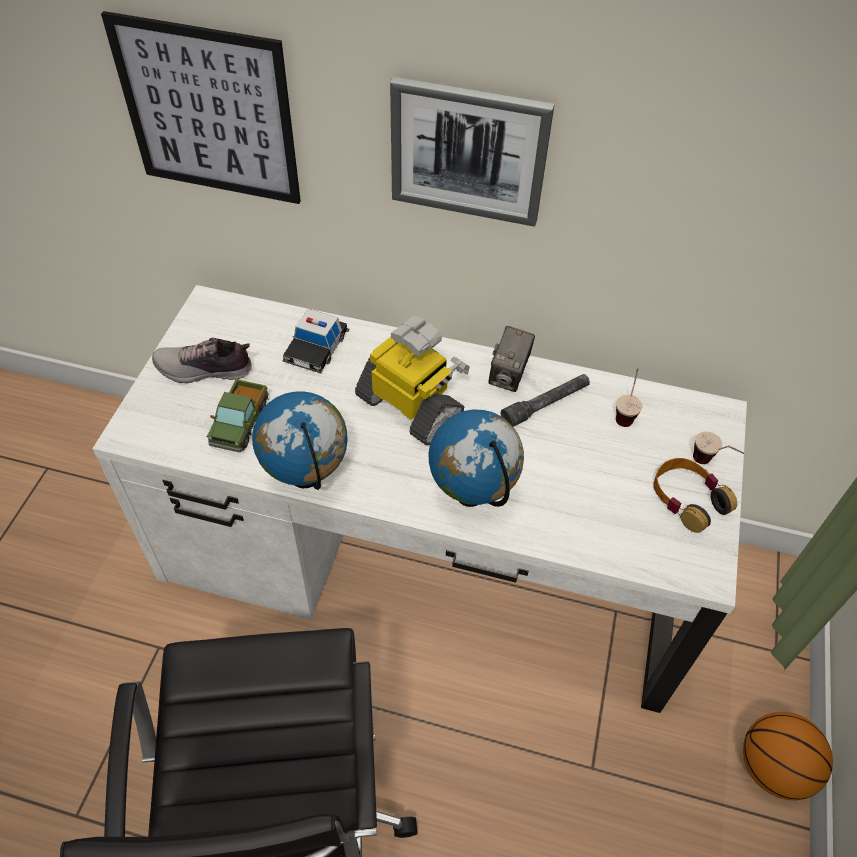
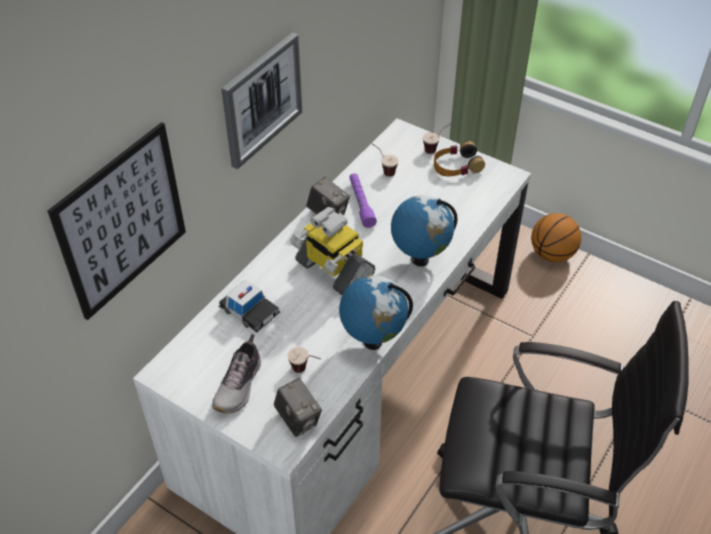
camera: 70 degrees left, 5 degrees down
toy truck [207,379,269,452] -> cup [287,347,321,373]
toy robot [355,315,470,445] -> toy robot turned 105 degrees counterclockwise [290,207,375,295]
grey flashlight [501,374,590,427] -> purple flashlight [349,173,377,228]
none -> camera [274,378,322,437]

